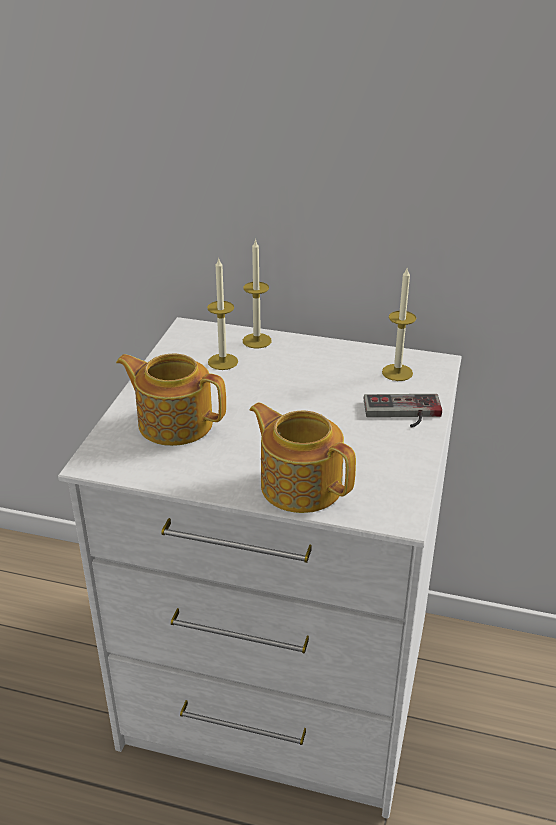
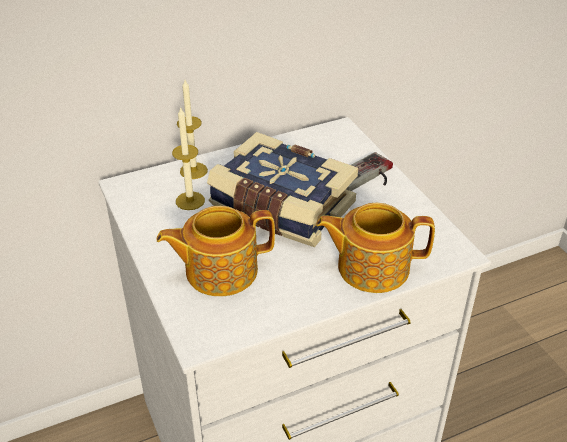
camera: 40 degrees left, 5 degrees up
candle [382,268,416,381] -> none
none -> book [207,132,358,247]

